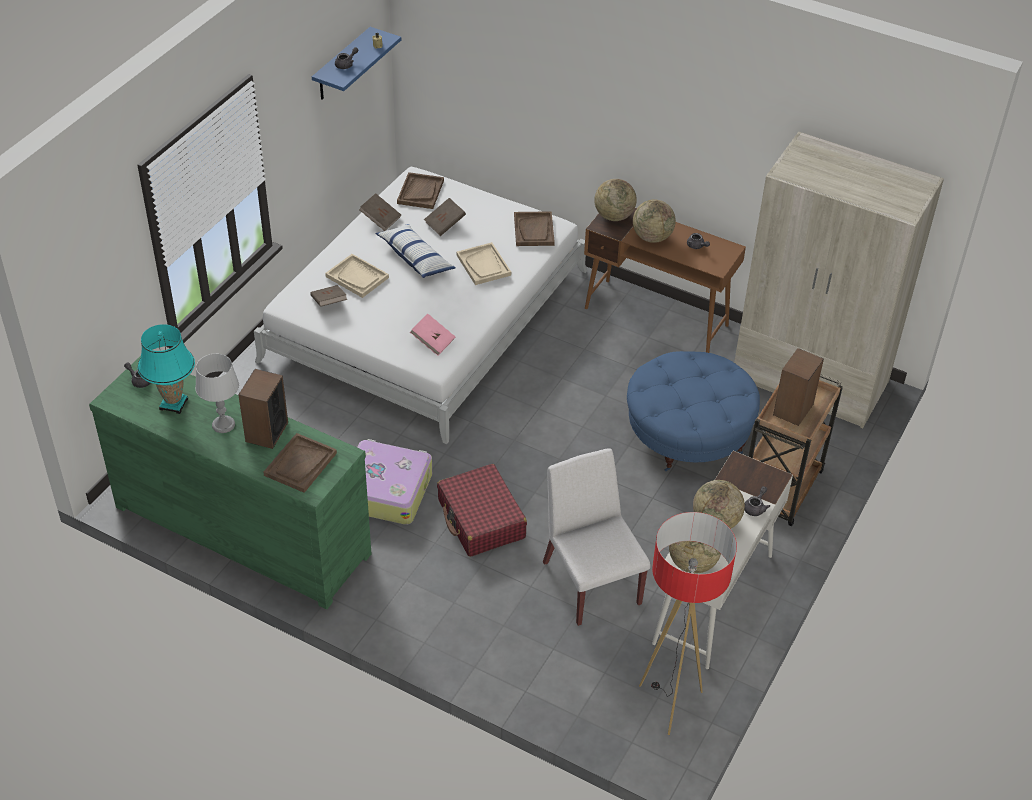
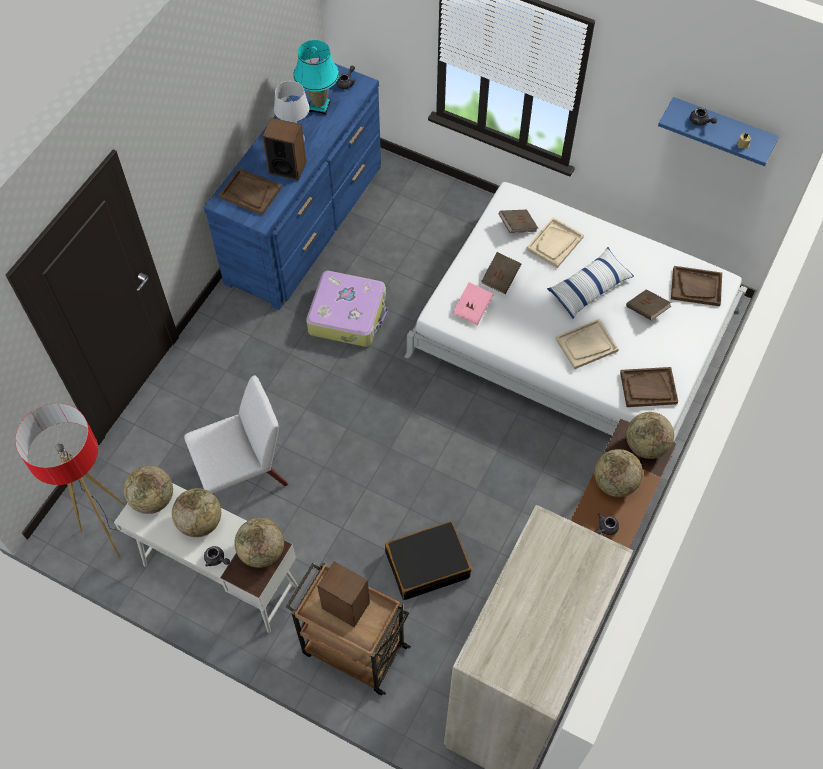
camera: 90 degrees right, 15 degrees up
green dresser [89,356,372,609] -> blue dresser [203,58,381,310]
brown book [359,193,401,231] -> brown book moved to [481,252,521,294]
red suitcase [437,464,527,557] -> none
blue ottoman [627,351,760,471] -> black suitcase [385,521,471,600]
none -> globe [234,518,284,568]

